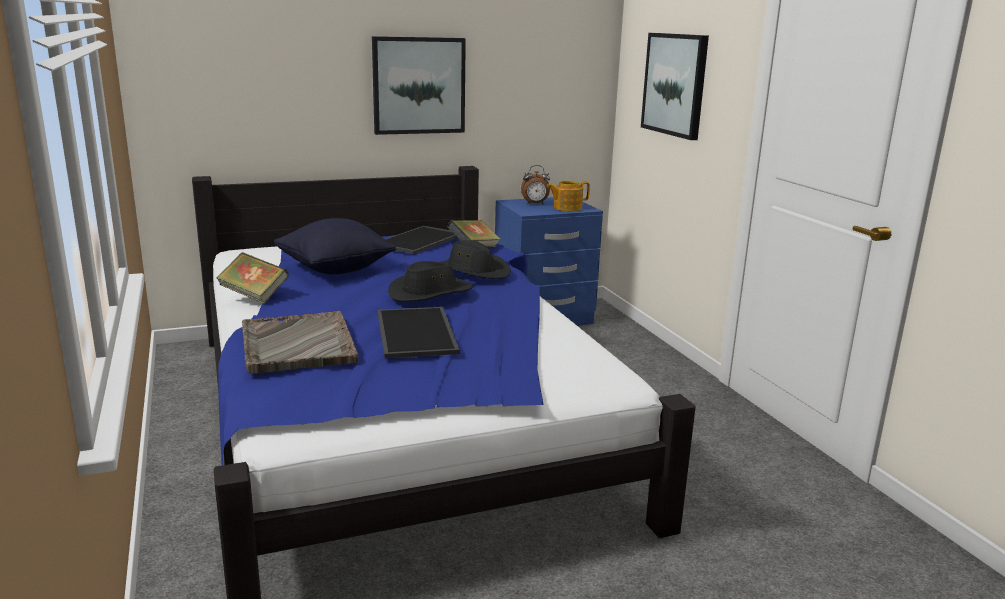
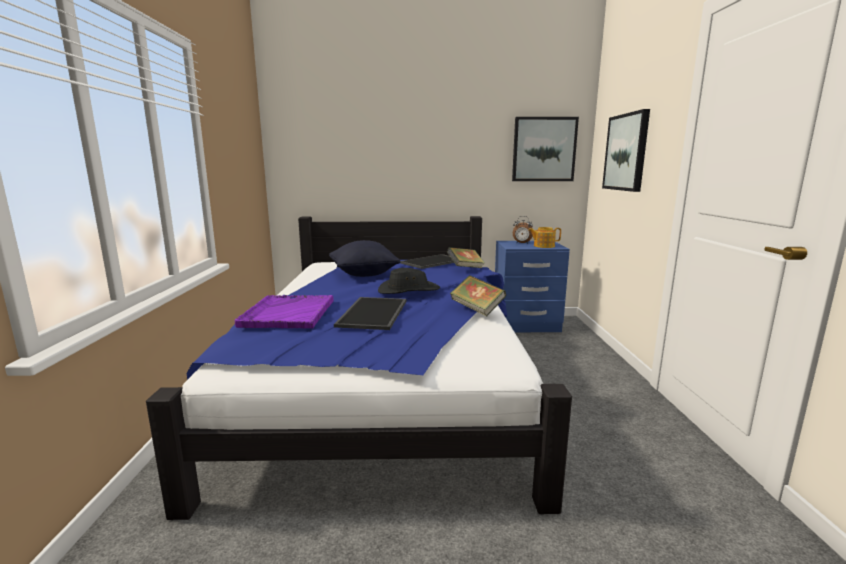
camera: 20 degrees right, 5 degrees down
book [217,252,289,304] -> book moved to [450,275,506,317]
grey tray [242,311,359,374] -> purple tray [235,295,334,328]
picture [372,36,466,135] -> picture moved to [512,117,579,181]
black hat [441,240,511,279] -> none

